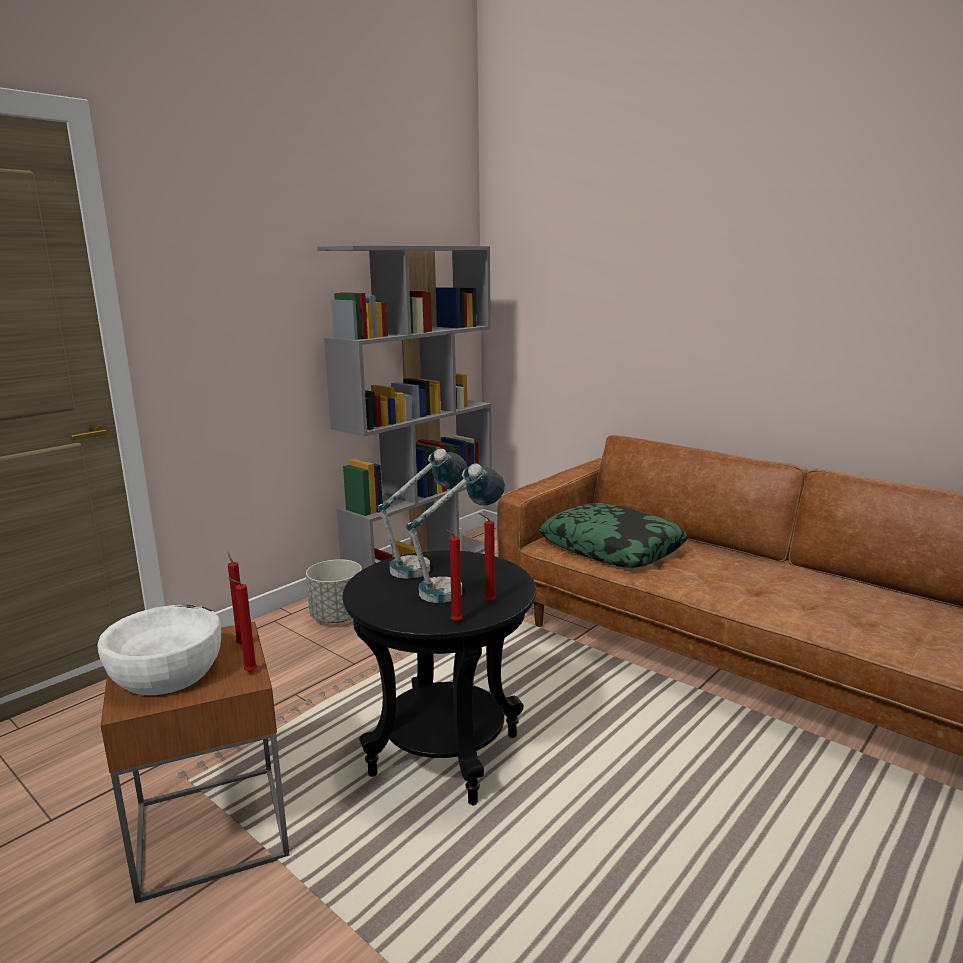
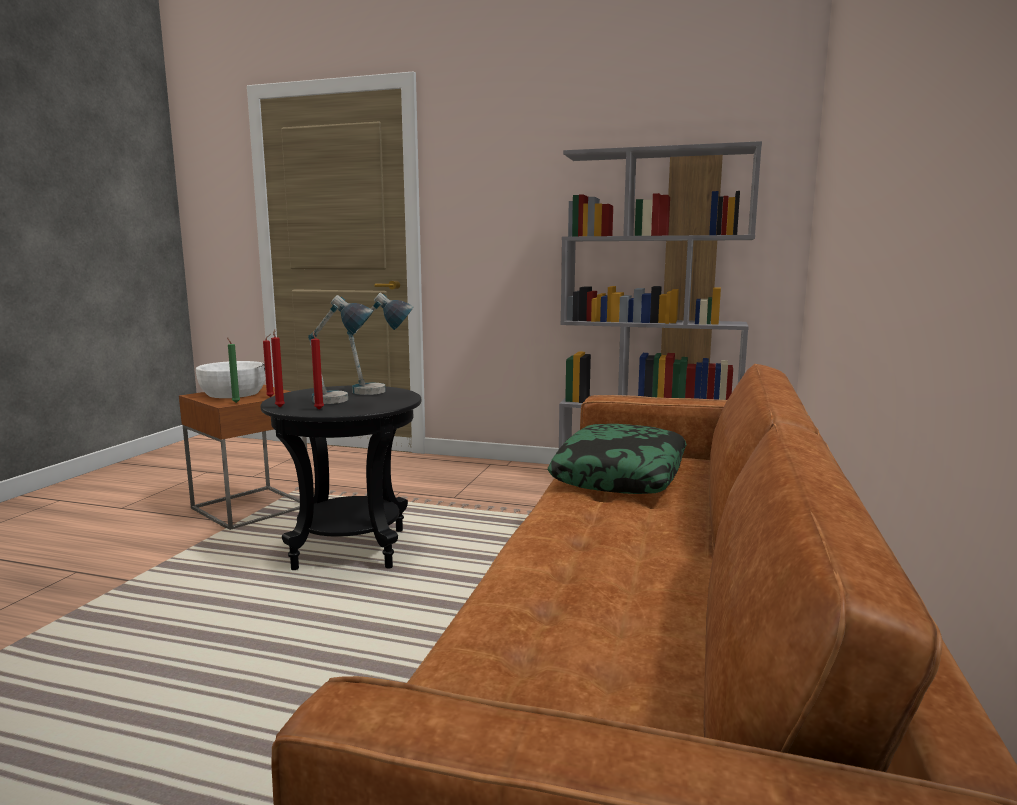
camera: 65 degrees right, 5 degrees down
red candle [228,578,257,672] -> green candle [227,337,240,403]
grey planter [306,559,362,623] -> none

